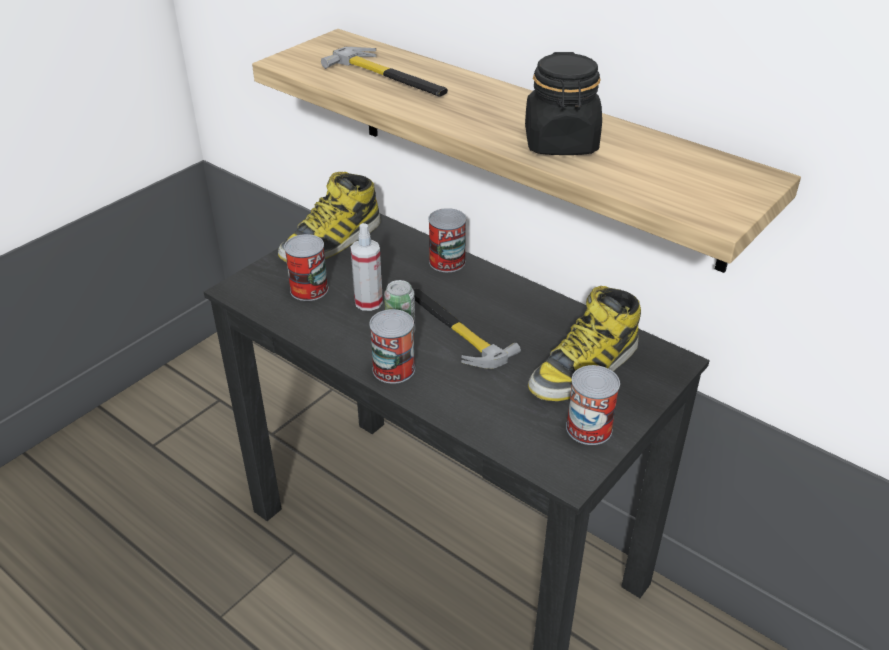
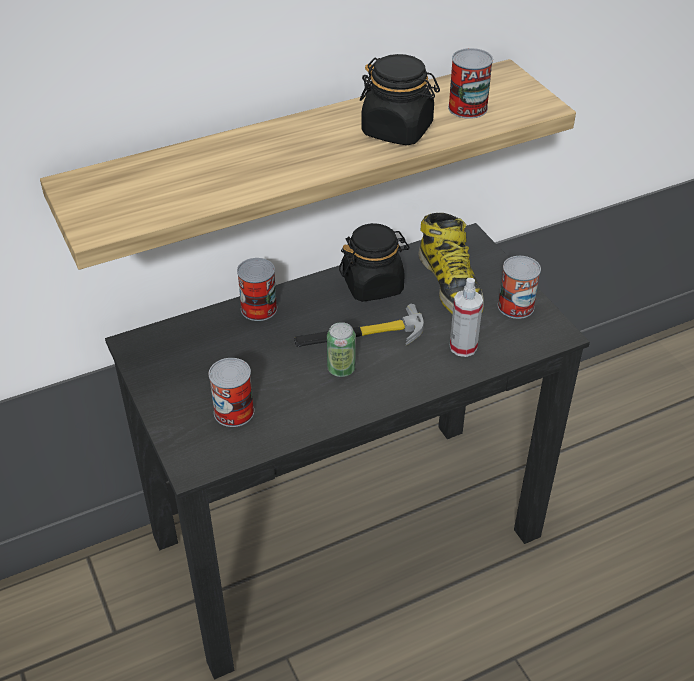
camera: 65 degrees left, 5 degrees up
boot [278,172,381,262] -> none
hammer [321,47,448,97] -> none
spray bottle [350,223,383,311] -> spray bottle moved to [450,278,483,357]
can [369,309,415,384] -> can moved to [448,48,493,119]
none -> black jar [339,223,410,302]

